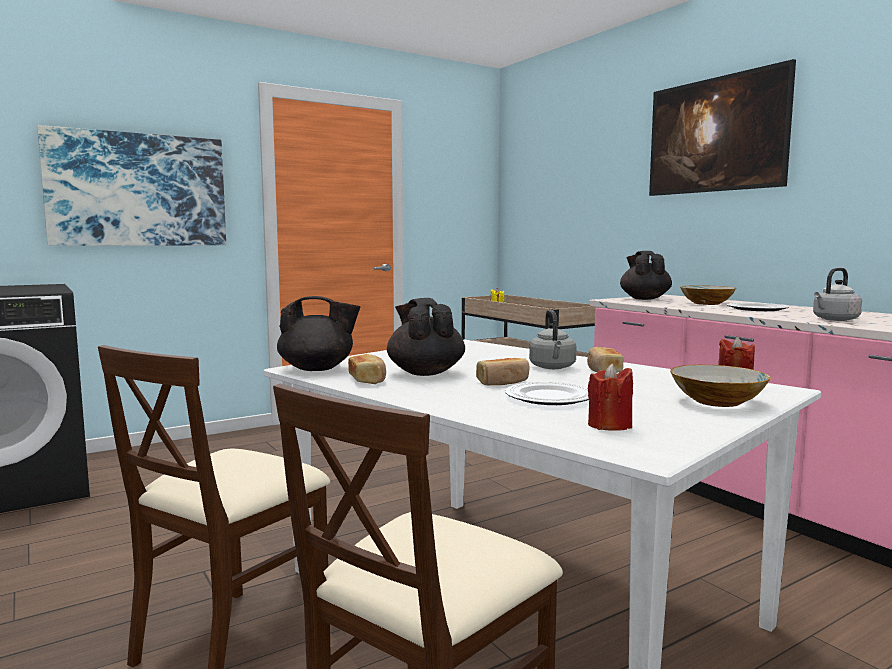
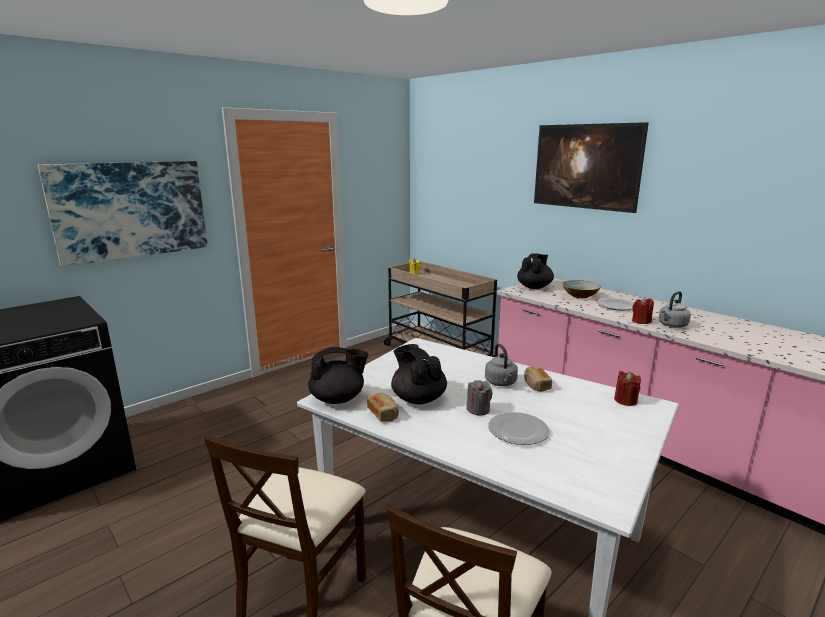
camera: 10 degrees left, 10 degrees up
bread [476,358,529,385] -> grey candle [466,380,493,416]
red candle [588,363,633,431] -> red candle moved to [632,297,654,324]
black teapot [620,251,672,300] -> black teapot turned 45 degrees clockwise [517,253,554,289]
bowl [670,365,771,407] -> none

